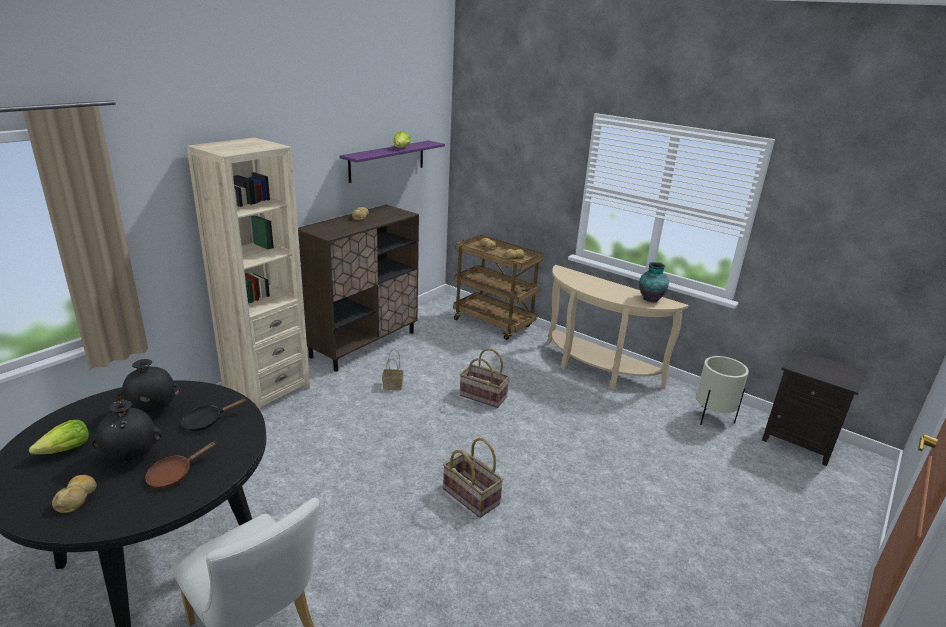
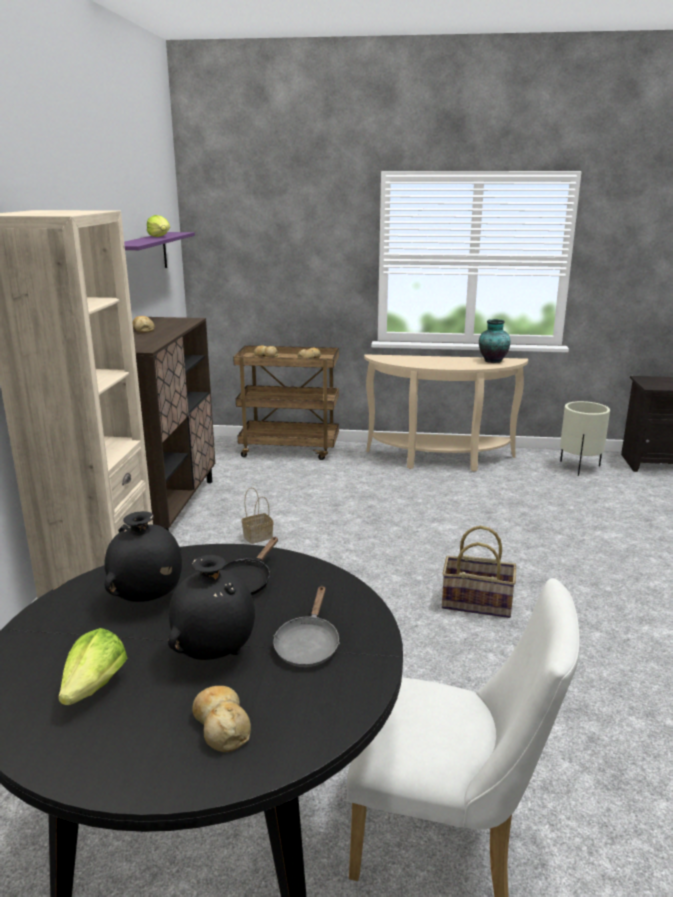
camera: 30 degrees left, 5 degrees down
brown frying pan [145,442,216,488] -> grey frying pan [273,586,340,667]
basket [460,348,510,408] -> none

